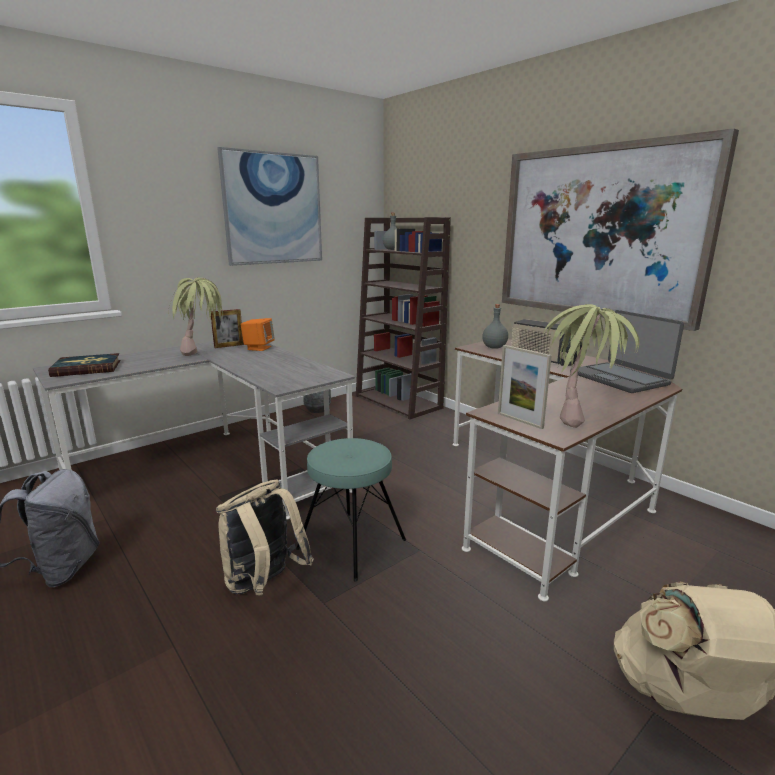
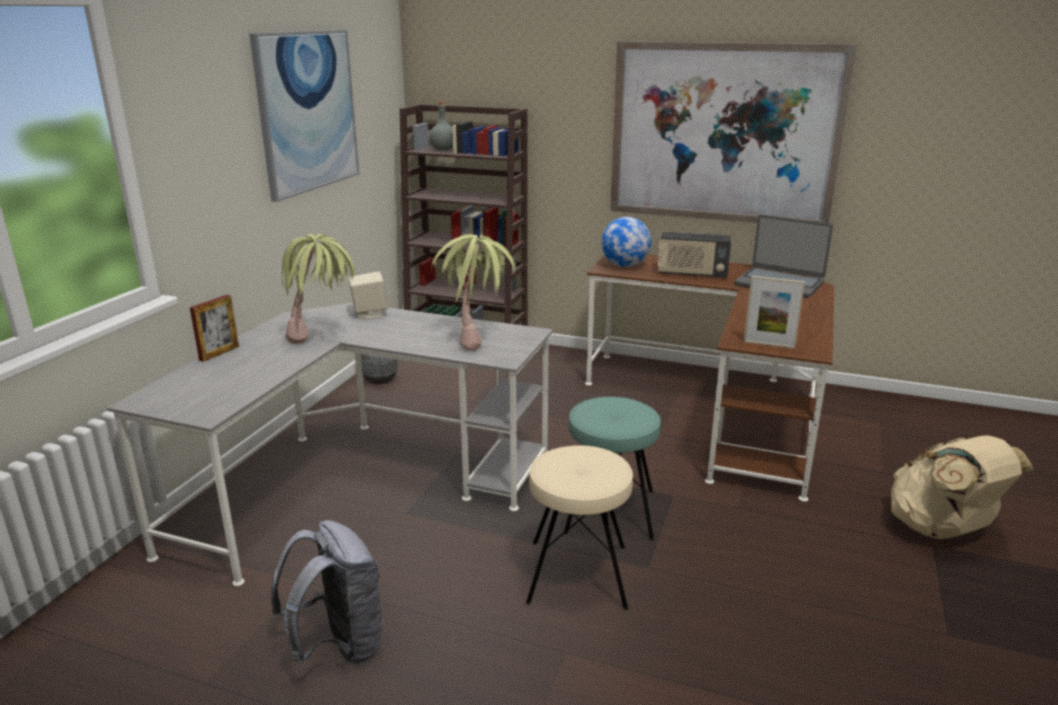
camera: 30 degrees left, 5 degrees up
book [48,353,121,377] -> none
picture frame [211,309,244,348] -> picture frame moved to [190,295,239,362]
beige backpack [216,480,314,595] -> beige stool [526,445,633,610]
orange speaker [241,318,275,351] -> beige speaker [349,272,388,319]
grey bottle [482,304,508,349] -> globe [601,217,651,267]
potted plant [543,304,640,428] -> potted plant moved to [431,234,515,351]

